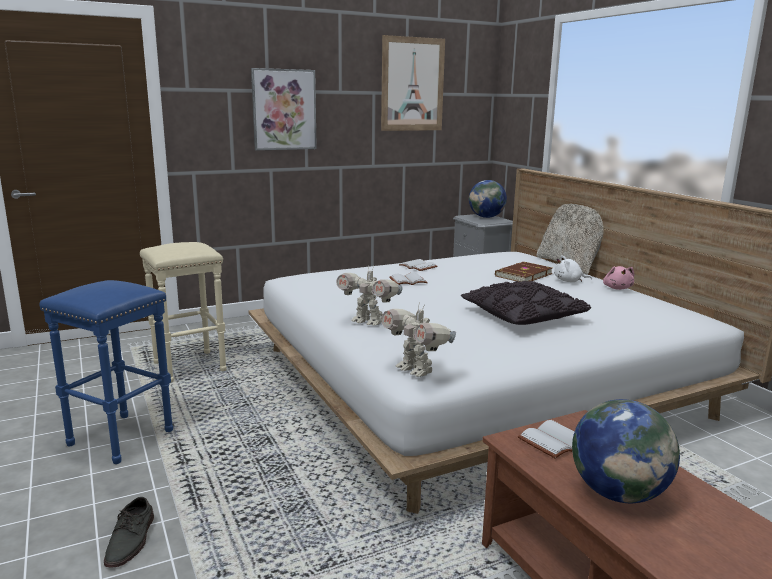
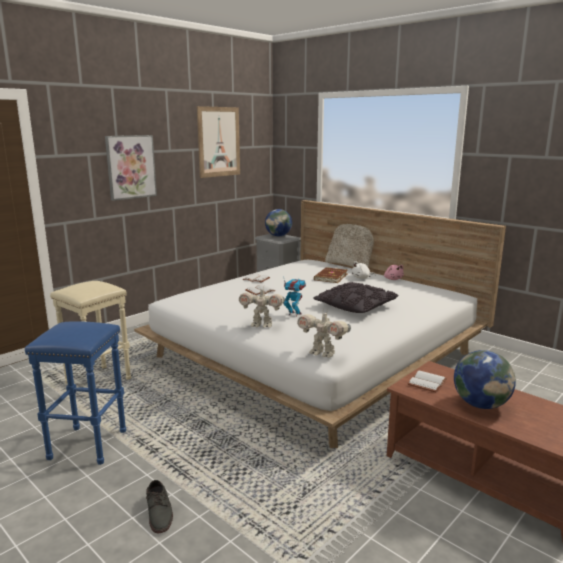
camera: 20 degrees left, 0 degrees up
none -> toy robot [283,276,306,316]

